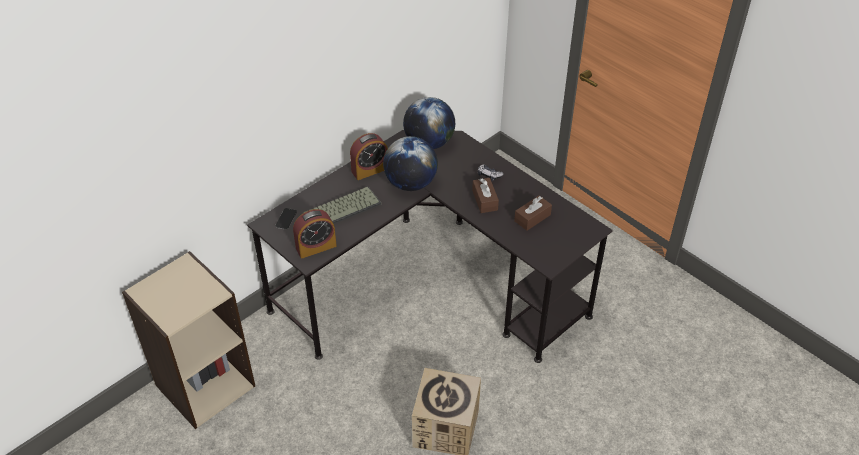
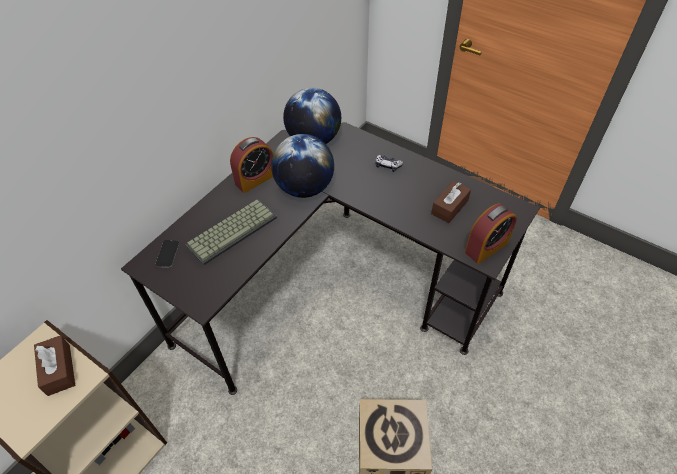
camera: 10 degrees left, 5 degrees up
alarm clock [293,209,337,258] -> alarm clock moved to [465,204,517,264]
brown tissue box [472,178,499,213] -> brown tissue box moved to [34,335,75,396]

